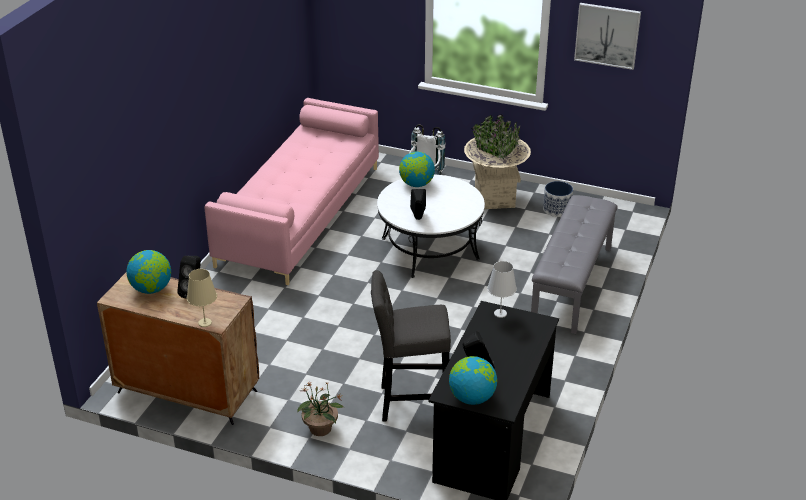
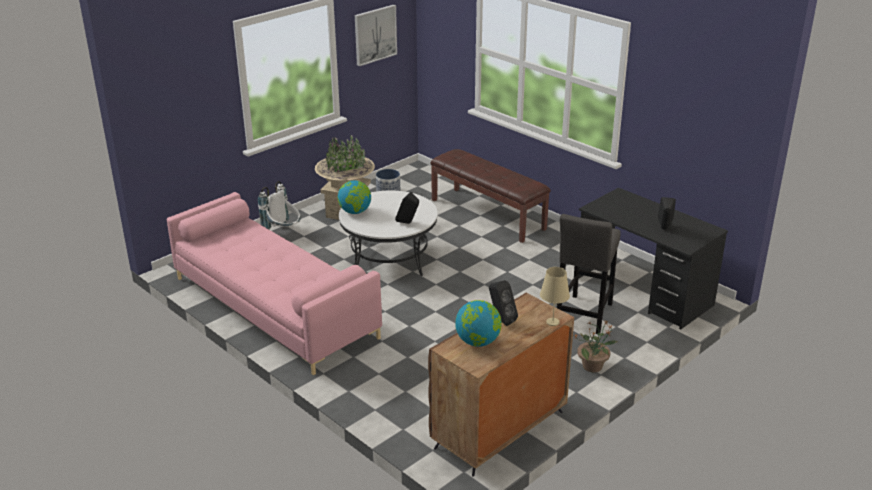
camera: 65 degrees left, 5 degrees down
globe [449,356,497,405] -> none
white table lamp [487,261,517,318] -> none
grey bench [531,195,618,334] -> brown bench [430,149,551,243]

